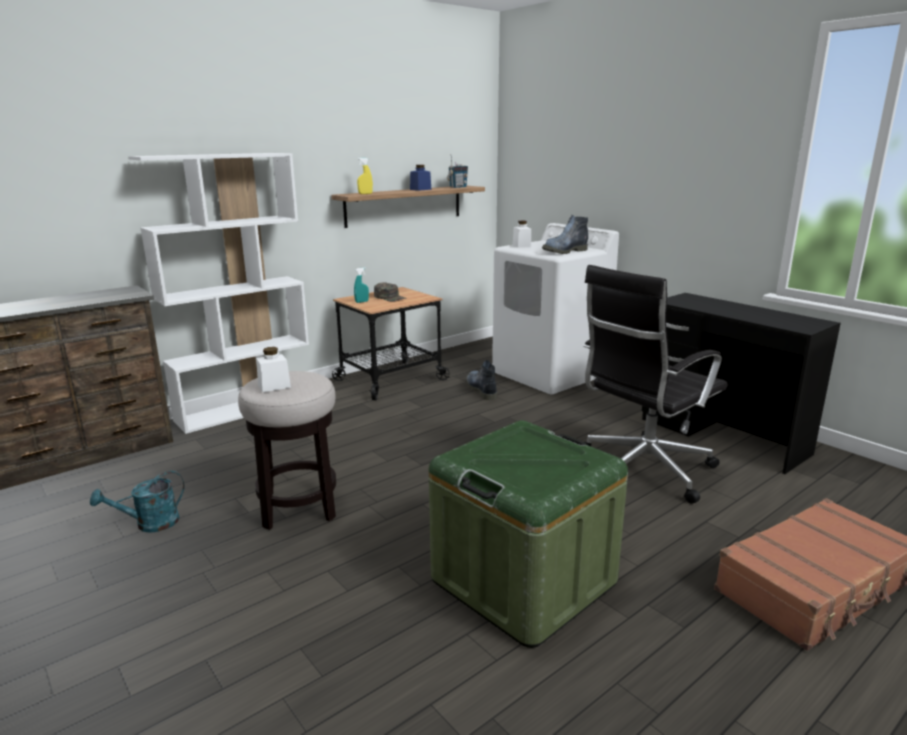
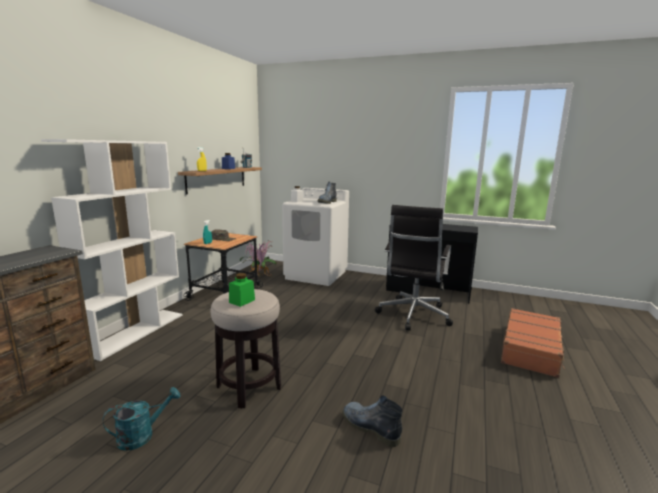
camera: 30 degrees left, 5 degrees down
turquoise watering can [90,471,184,533] -> turquoise watering can turned 150 degrees counterclockwise [103,387,180,451]
white jar [256,347,291,392] -> green jar [229,273,255,307]
green storage box [429,420,628,648] -> none
boot [466,360,497,400] -> boot moved to [342,395,402,447]
none -> potted plant [240,240,277,276]

